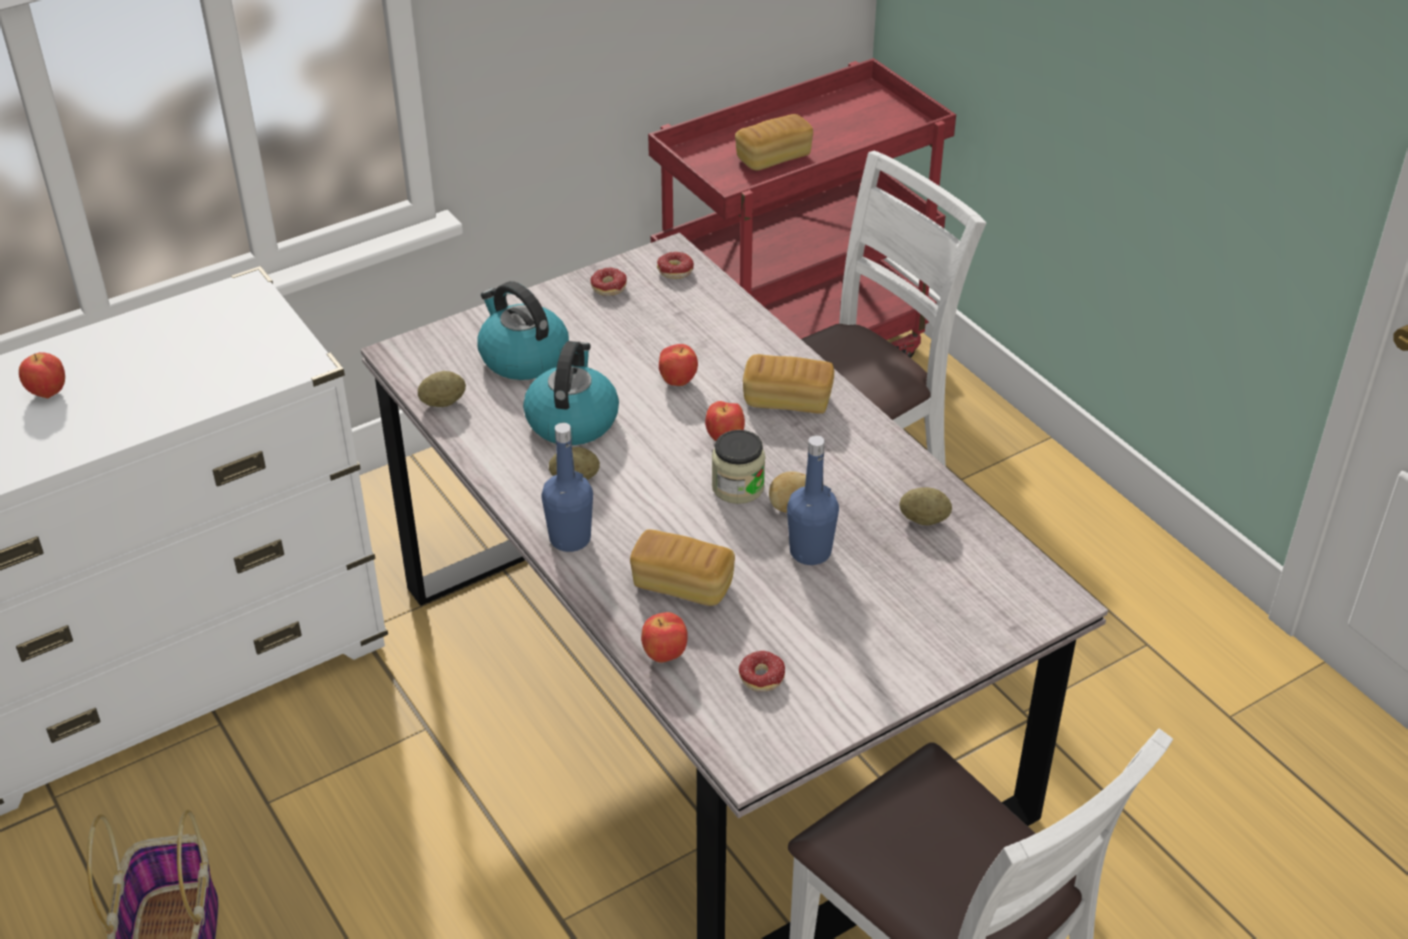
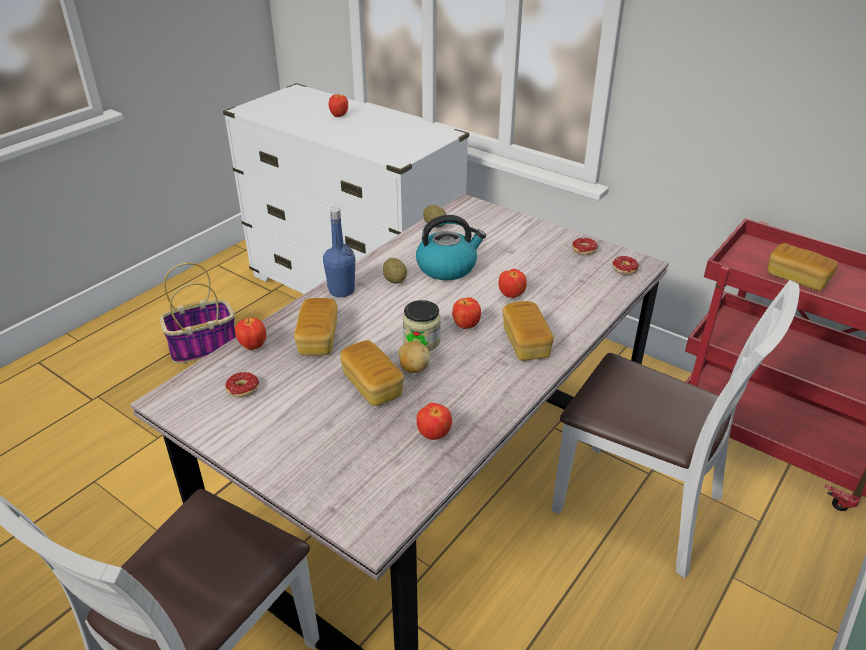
camera: 70 degrees right, 5 degrees down
kettle [478,281,569,380] -> none
blue bottle [787,435,839,565] -> bread [340,340,404,406]
potato [899,487,952,525] -> apple [417,403,452,440]

